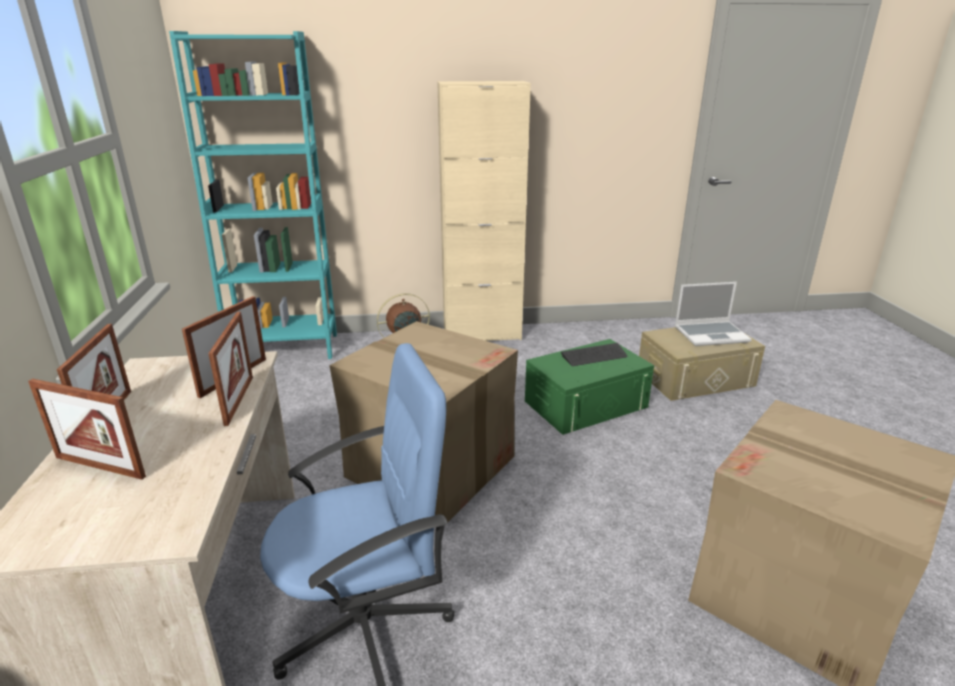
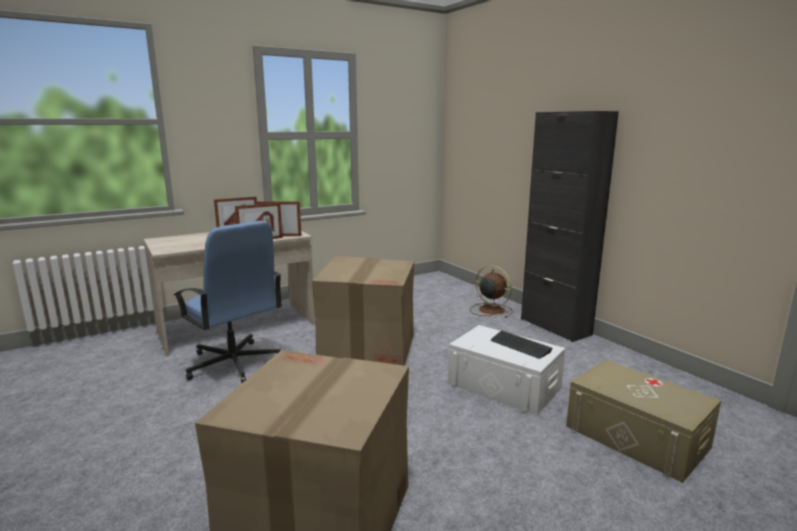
camera: 65 degrees right, 10 degrees down
picture frame [28,379,146,480] -> none
turquoise bookcase [169,31,337,359] -> none
beige cabinet [437,81,531,341] -> black cabinet [521,111,619,342]
green storage box [525,339,654,435] -> white storage box [448,325,566,415]
laptop [675,282,752,346] -> none

